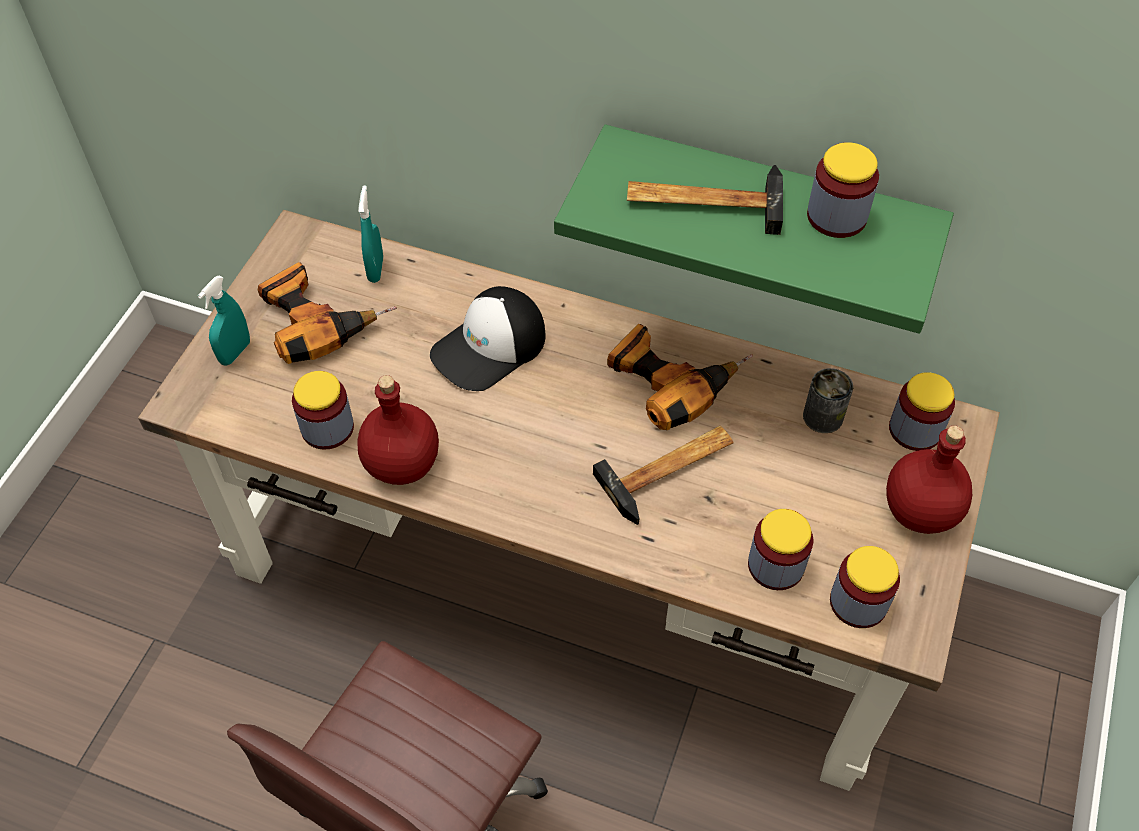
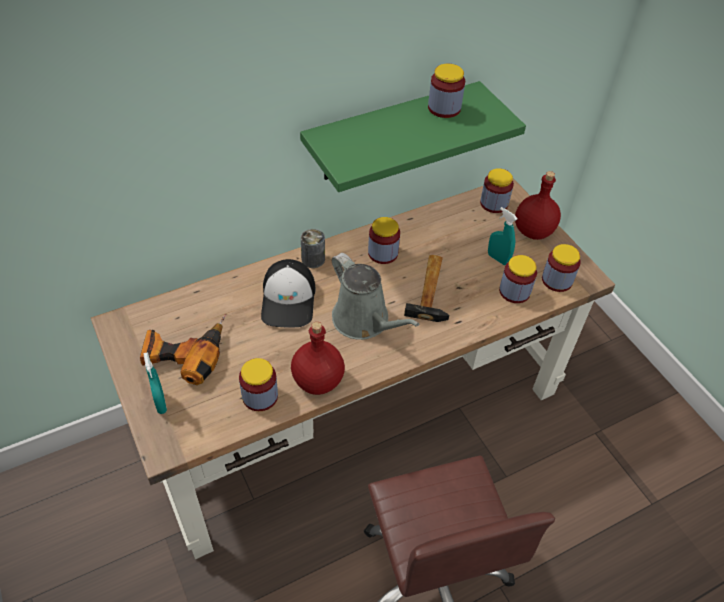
camera: 50 degrees left, 5 degrees down
turquoise spray bottle [358,185,383,283] -> turquoise spray bottle moved to [488,207,518,265]
power drill [607,324,753,430] -> jar [368,217,400,264]
hammer [627,165,783,235] -> none
can [803,368,853,433] -> can moved to [301,229,325,268]
none -> grey watering can [332,253,419,340]

